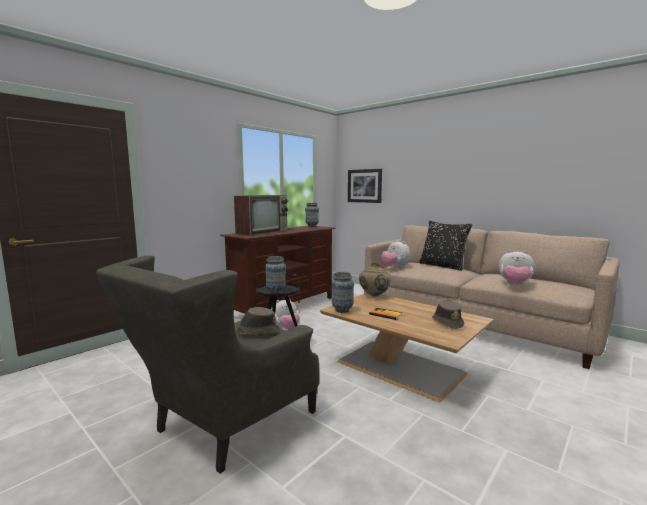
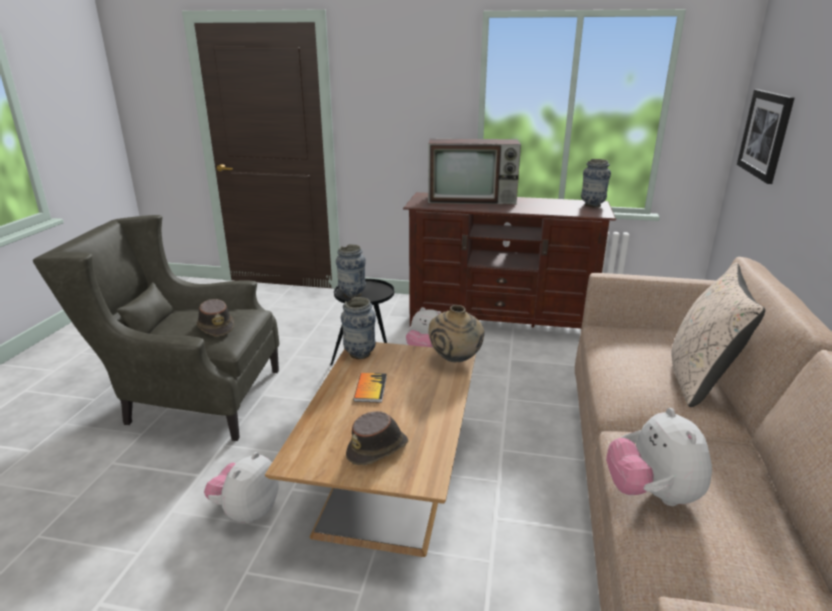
camera: 60 degrees right, 15 degrees up
plush toy [381,240,410,269] -> plush toy moved to [204,452,279,523]
black pillow [419,221,472,271] -> beige pillow [671,262,765,407]

